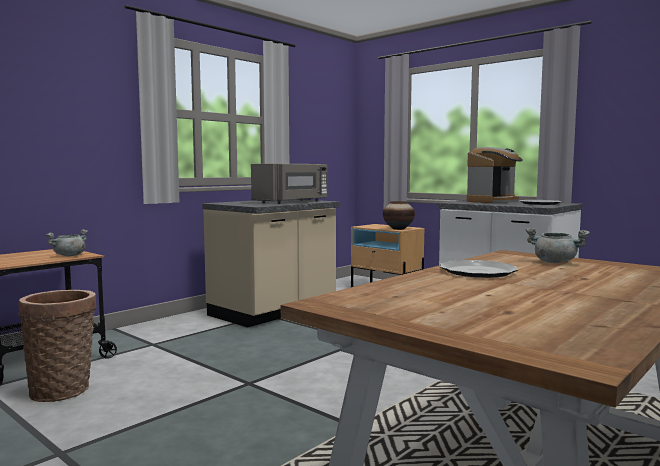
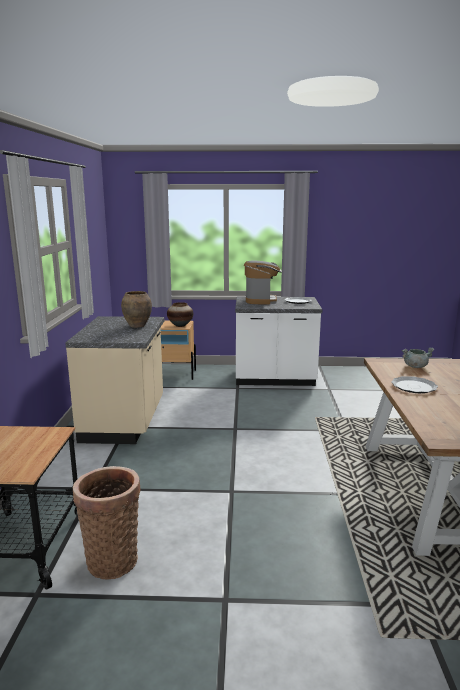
camera: 40 degrees left, 10 degrees up
grey cooking pot [46,229,88,256] -> none
grey microwave [251,164,327,204] -> brown vase [121,291,152,328]

